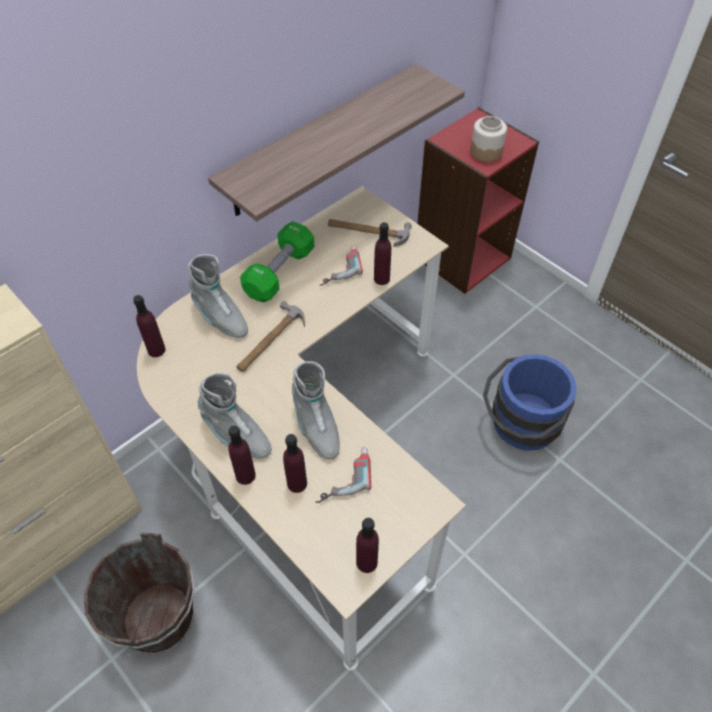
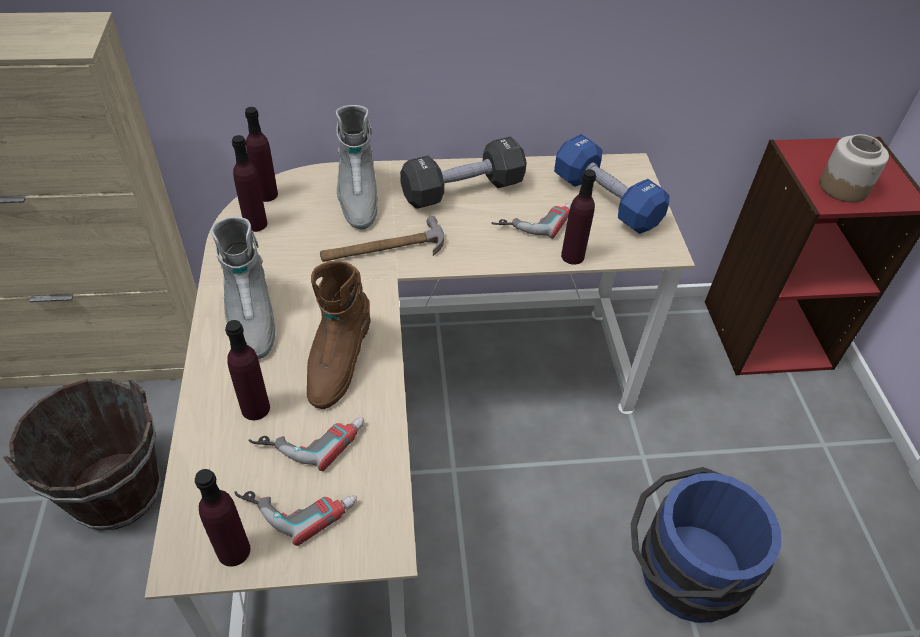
camera: 35 degrees right, 5 degrees down
shelf [208,64,465,222] -> none
purple bottle [228,426,256,485] -> purple bottle moved to [232,135,267,232]
green dumbbell [240,221,314,302] -> black dumbbell [400,136,527,209]
grey boot [292,361,340,459] -> brown boot [307,261,371,409]
hammer [328,219,412,247] -> blue dumbbell [554,134,669,234]
none -> power drill [235,491,357,546]

